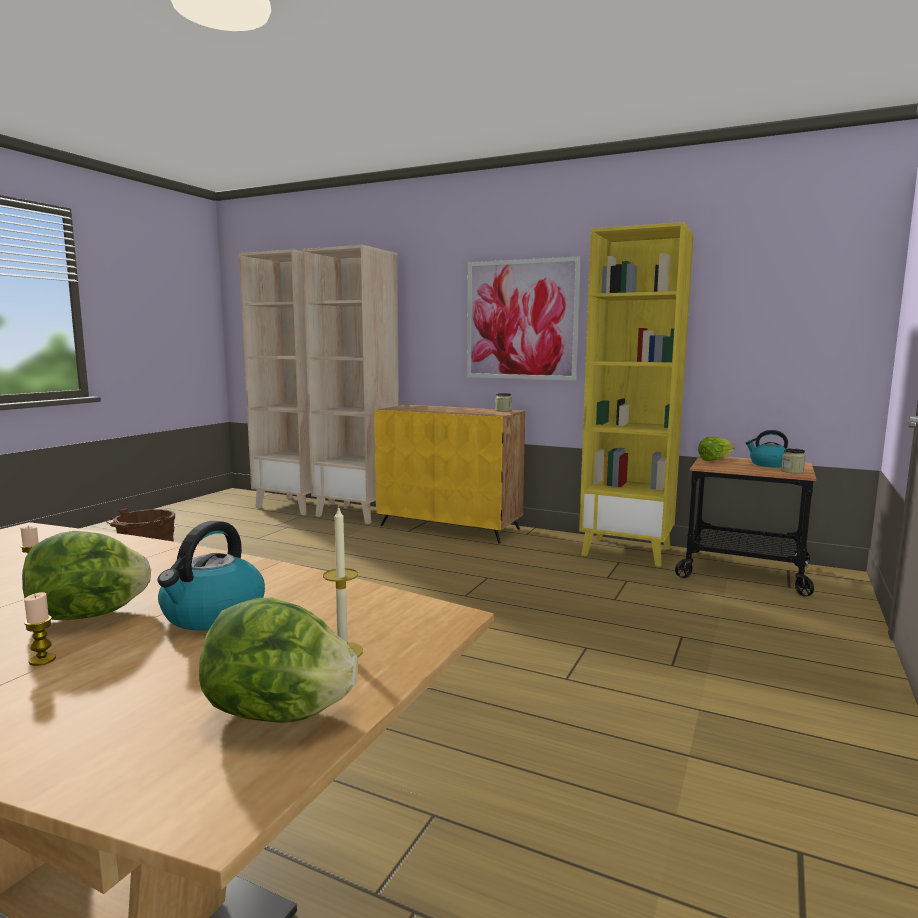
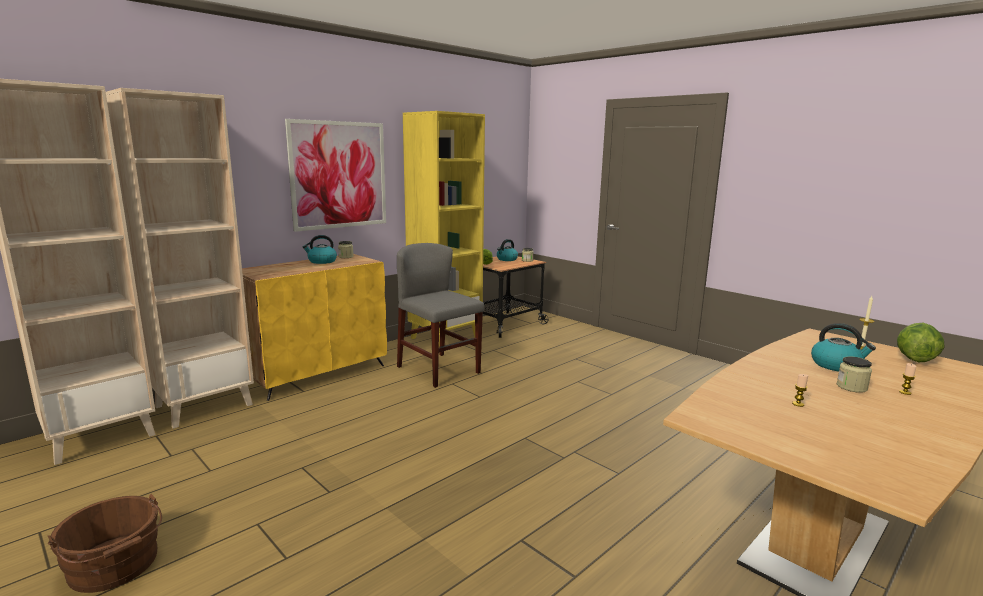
camera: 70 degrees left, 5 degrees up
lettuce [22,531,151,620] -> jar [837,357,872,393]
none -> kettle [303,235,337,264]
none -> grey chair [397,243,484,388]

